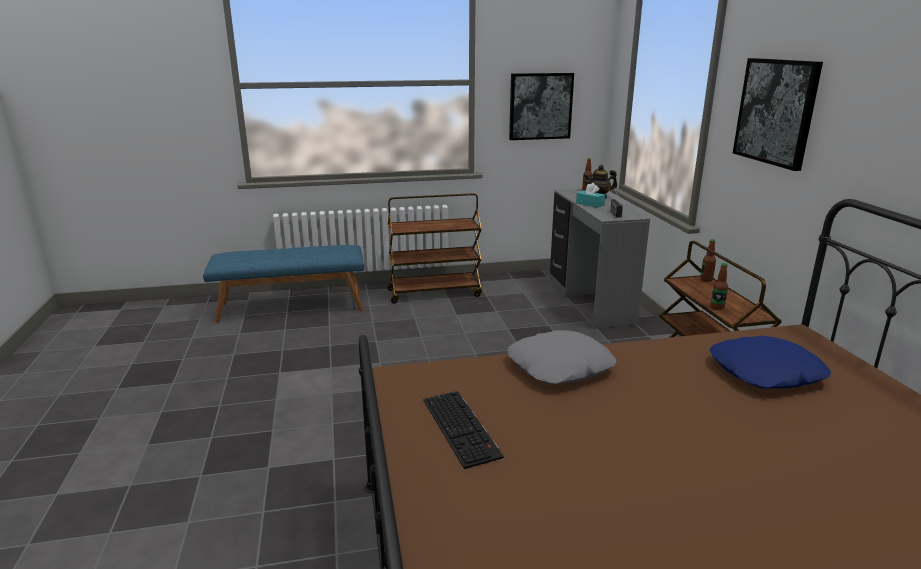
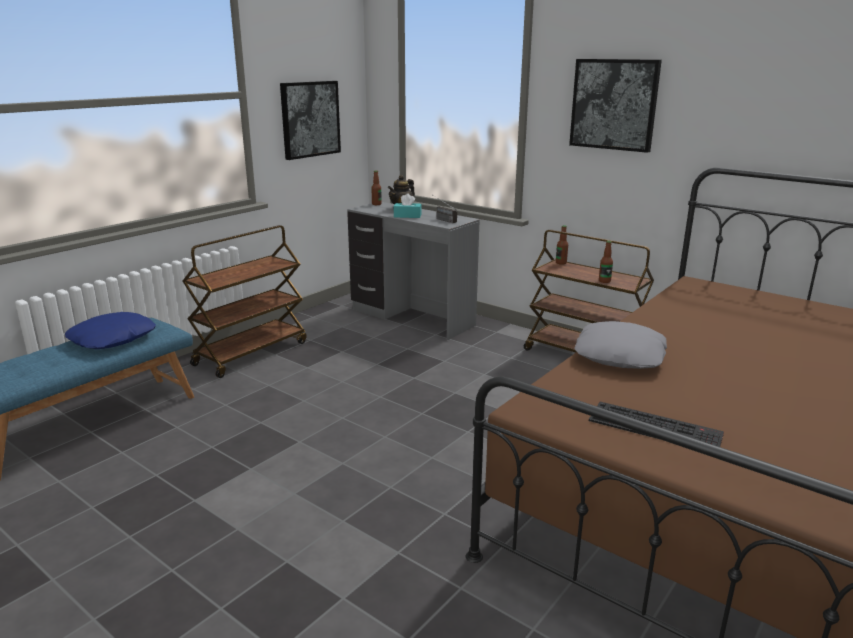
camera: 40 degrees left, 0 degrees up
blue pillow [710,336,831,389] -> blue pillow moved to [65,312,156,349]

